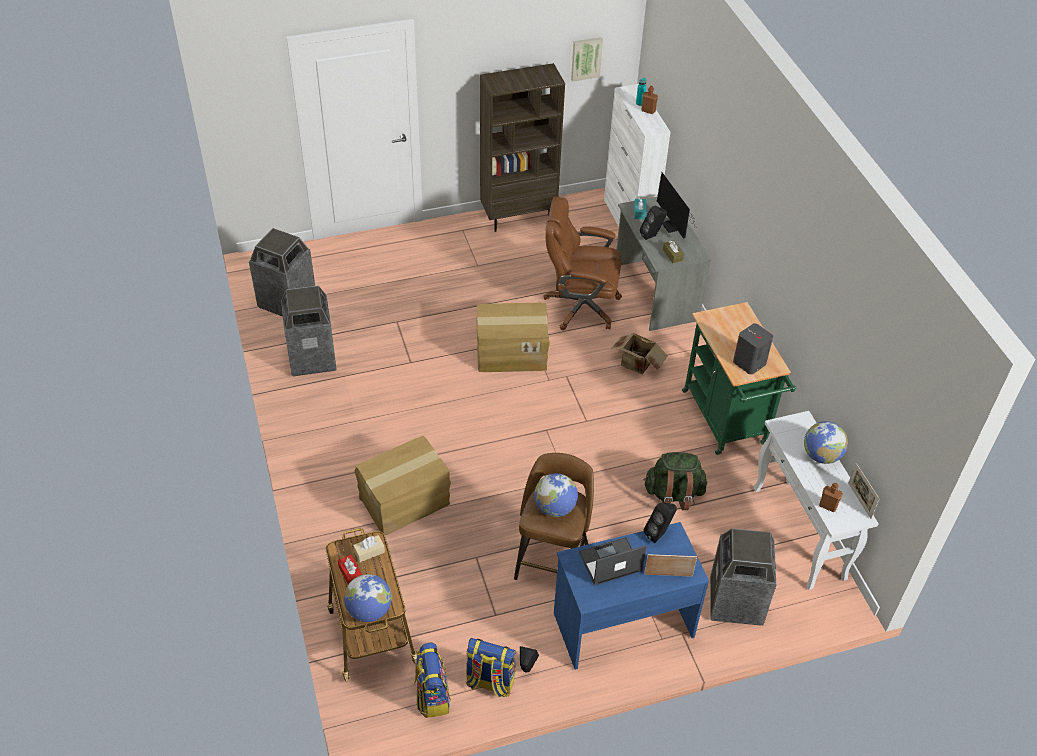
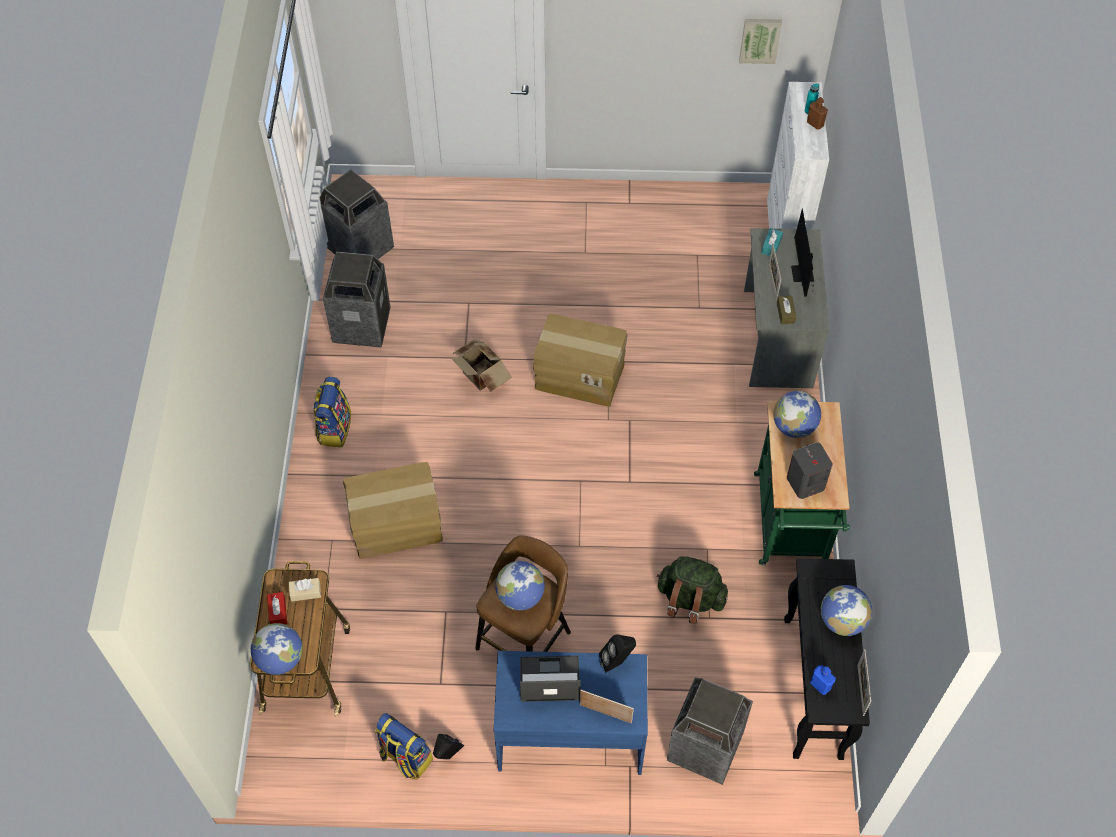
camera: 20 degrees right, 10 degrees up
backpack [414,642,451,718] -> backpack moved to [313,377,351,447]
brown bookcase [480,63,565,232] -> none
brown office chair [544,197,622,330] -> none
cardboard box [611,334,668,375] -> cardboard box moved to [451,339,512,392]
black speaker [640,206,667,240] -> picture frame [768,243,781,300]
white console table [754,411,879,590] -> black console table [784,558,870,760]
brown bottle [819,483,843,512] -> blue bottle [810,665,836,695]
none -> globe [773,391,821,438]

